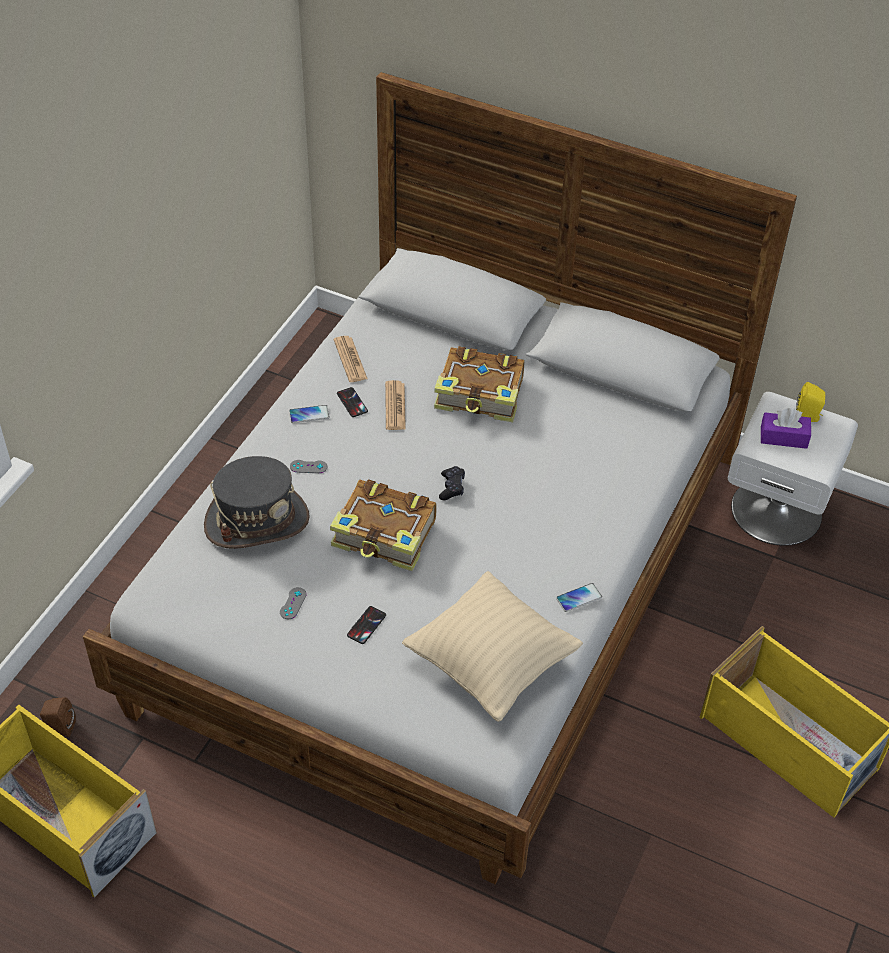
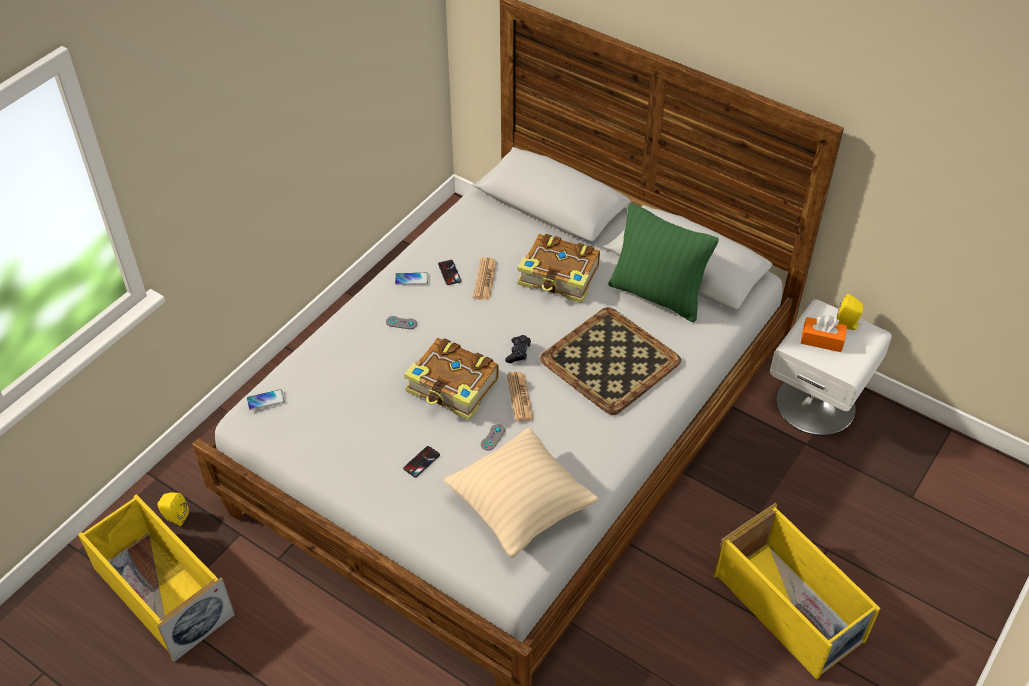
camera: 10 degrees right, 0 degrees up
brown speaker [40,697,76,737] -> yellow speaker [157,493,189,526]
grey hat [204,456,310,549] -> none
grey game controller [280,587,307,619] -> grey game controller moved to [481,424,505,451]
newspaper [334,336,368,382] -> newspaper moved to [507,372,533,421]
phone [556,583,602,612] -> phone moved to [246,389,285,410]
purple tissue box [761,408,811,449] -> orange tissue box [801,315,847,352]
none -> tray [540,307,681,415]
none -> green pillow [609,203,719,322]

